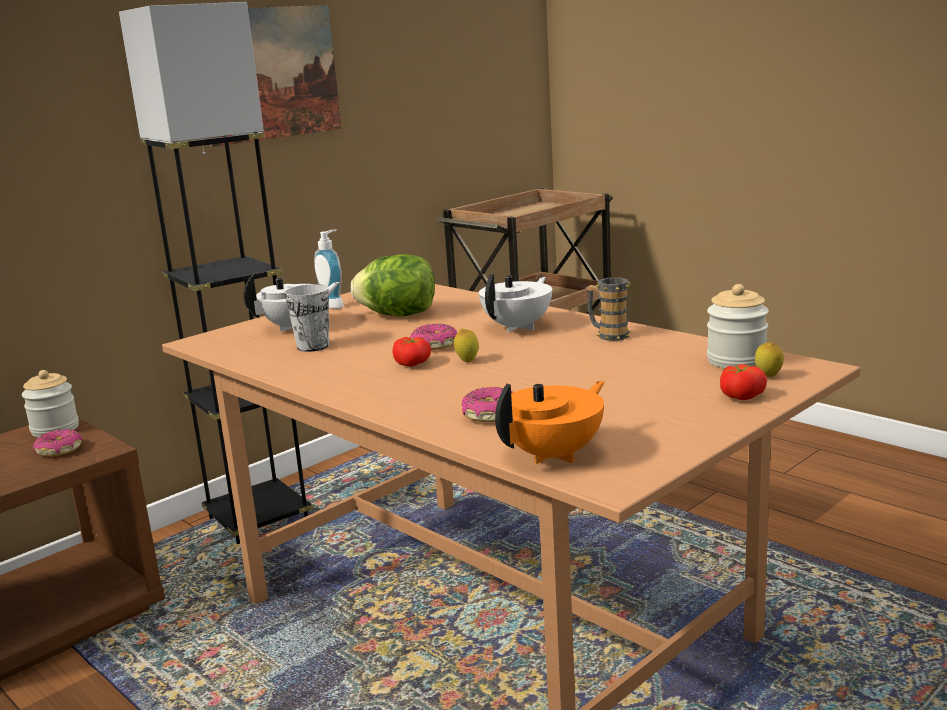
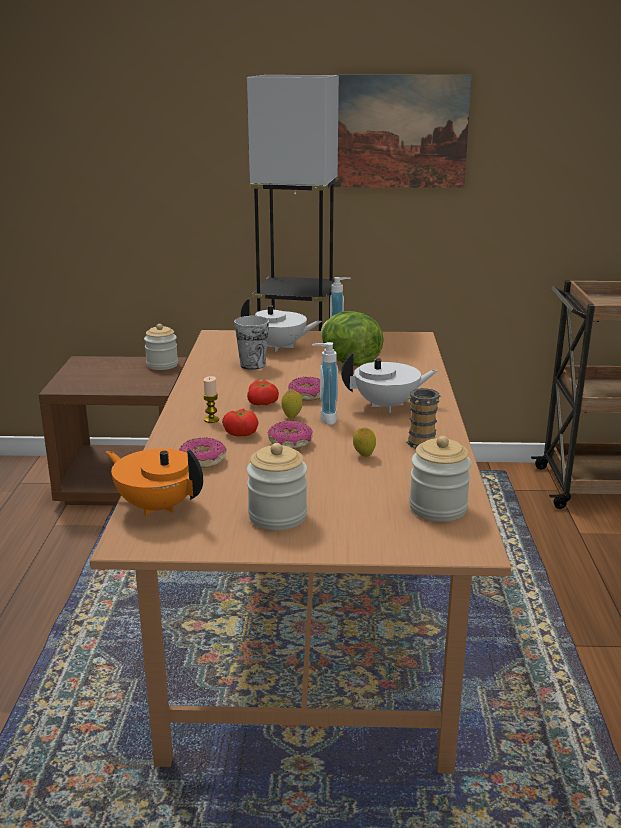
camera: 45 degrees right, 5 degrees up
donut [33,429,82,457] -> donut moved to [267,421,313,449]
orange teapot [495,381,605,464] -> orange teapot turned 150 degrees counterclockwise [106,449,203,515]
tomato [720,364,767,400] -> tomato moved to [222,409,259,436]
lemon [755,342,784,377] -> lemon moved to [353,427,376,457]
none -> candle [203,376,219,423]
none -> jar [247,443,307,530]
none -> soap dispenser [312,342,338,425]

